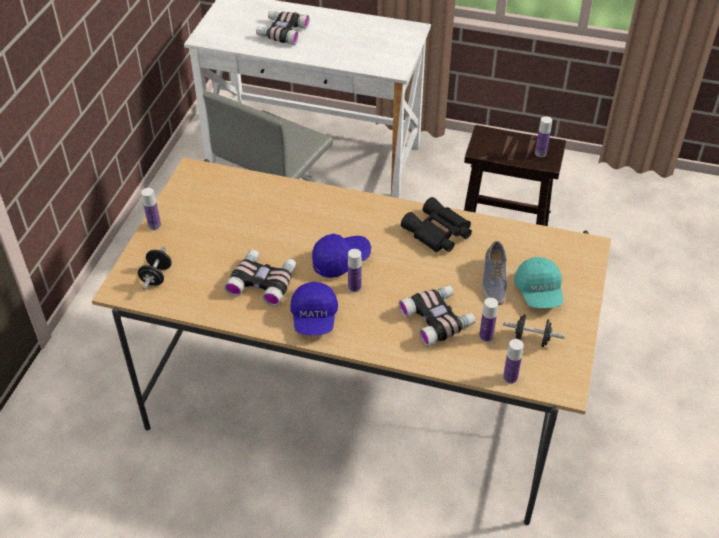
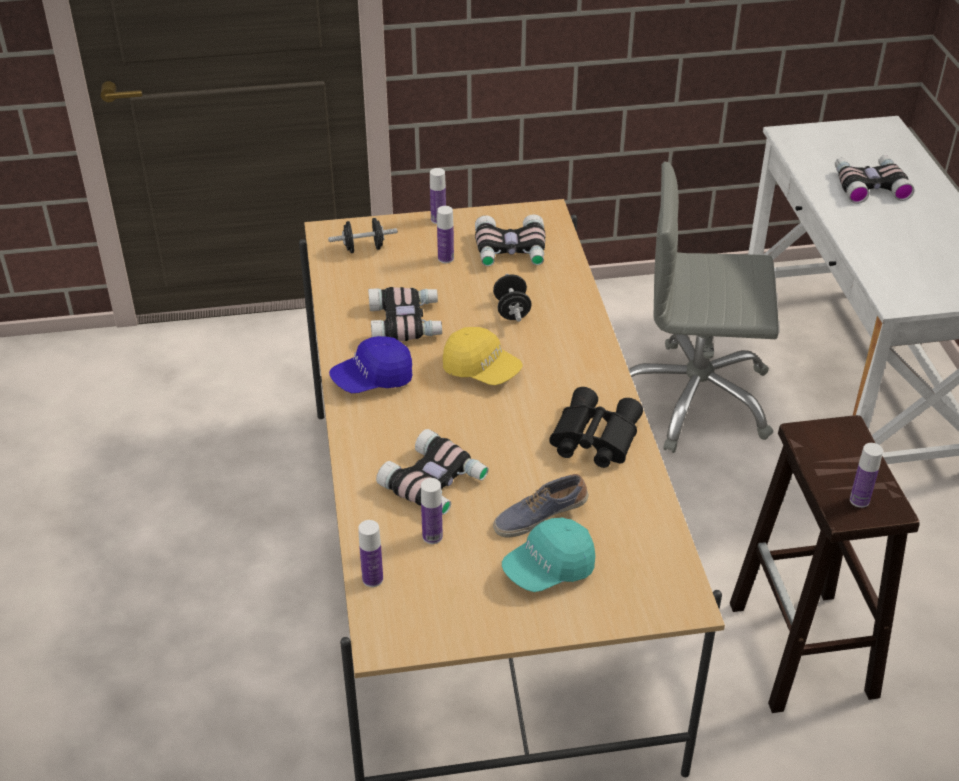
camera: 65 degrees right, 5 degrees down
blue cap [312,234,371,278] -> yellow cap [443,327,523,385]
bottle [348,249,362,292] -> bottle moved to [437,206,454,263]
black dumbbell [503,314,565,347] -> black dumbbell moved to [493,274,531,322]
none -> binoculars [475,214,546,266]

